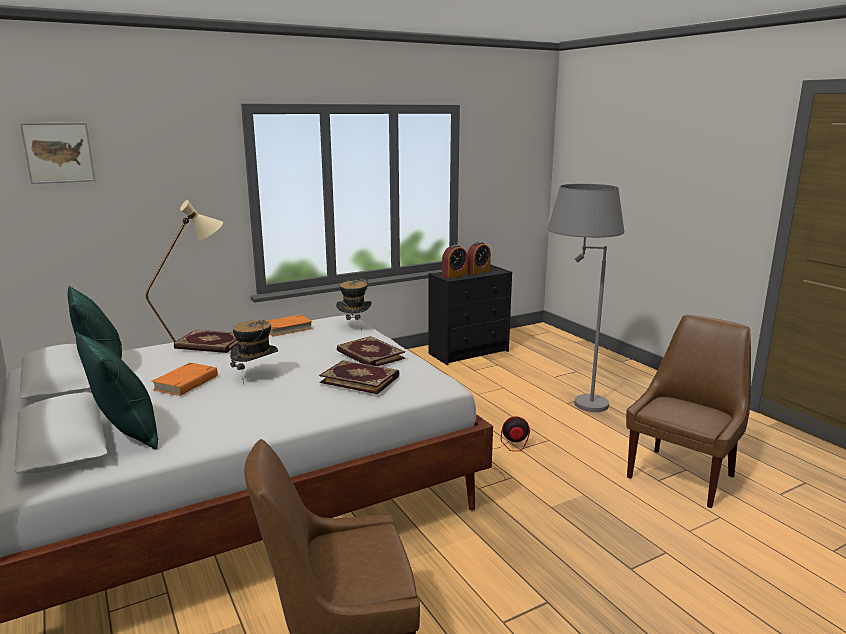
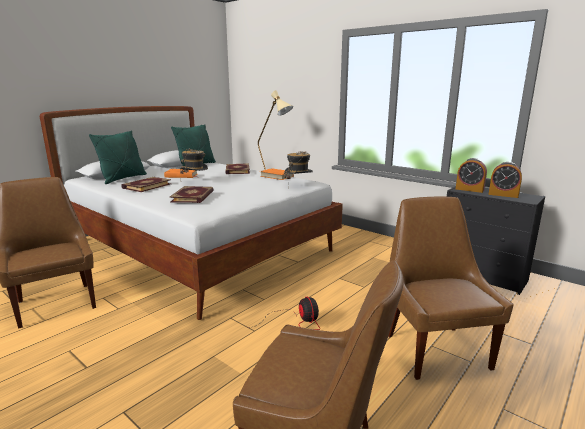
camera: 70 degrees right, 0 degrees up
picture [20,123,95,184] -> none
book [337,336,405,366] -> book moved to [121,177,171,192]
grey floor lamp [548,184,624,412] -> brown chair [388,197,514,380]

